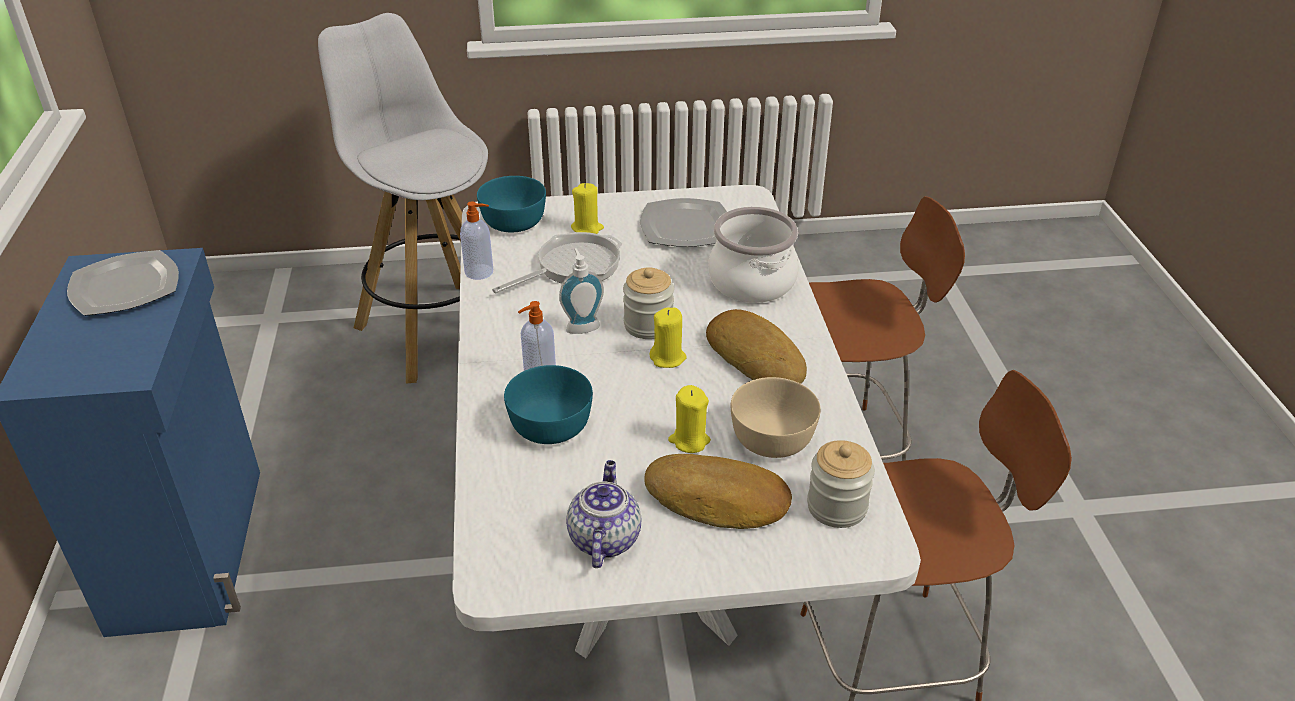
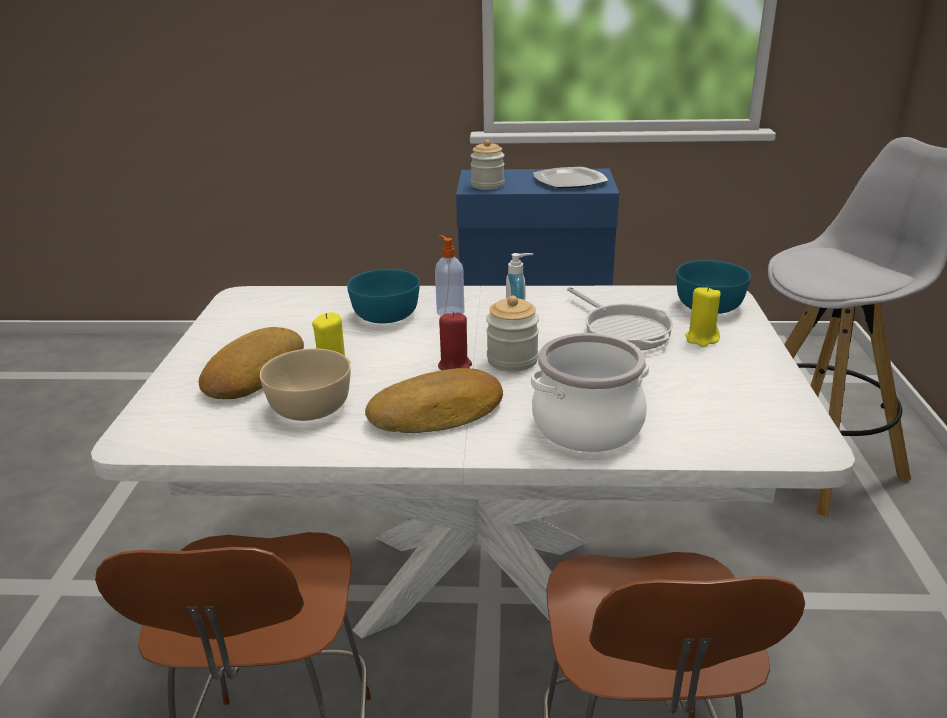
camera: 100 degrees right, 10 degrees down
soap dispenser [460,202,493,280] -> none
teapot [566,460,641,568] -> none
plate [640,198,727,247] -> none
yellow candle [649,308,687,368] -> red candle [438,312,472,370]
jar [807,440,875,528] -> jar moved to [470,140,505,190]

